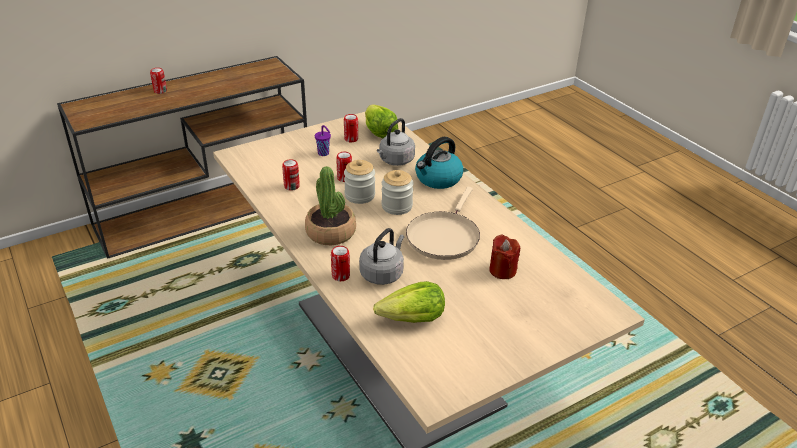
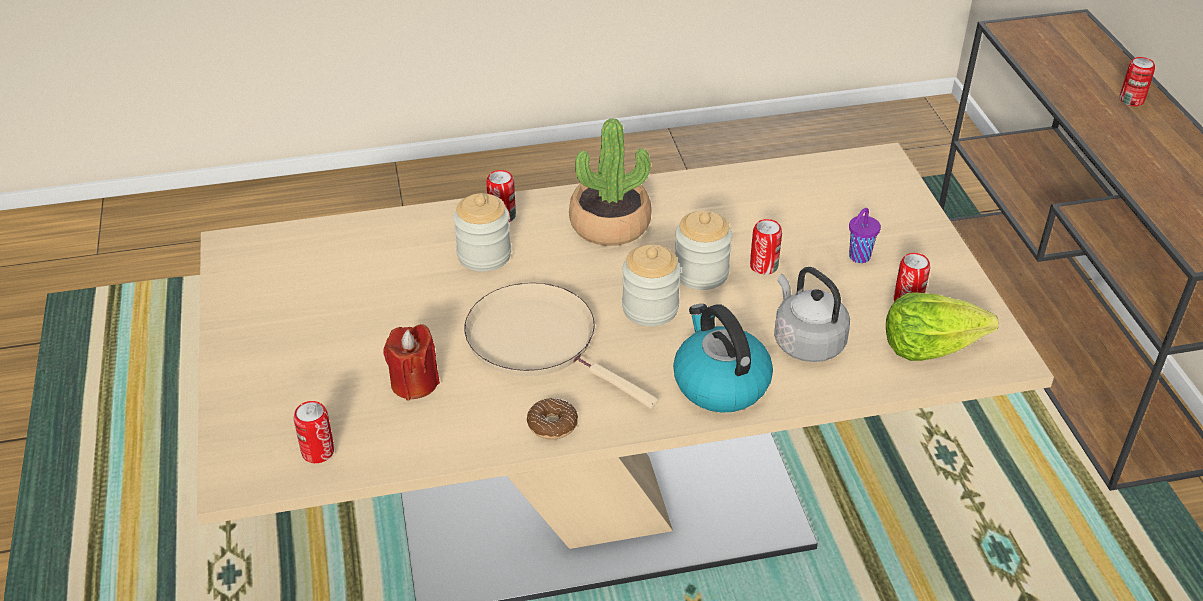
camera: 110 degrees right, 5 degrees up
can [282,159,300,191] -> can moved to [294,401,334,463]
grey kettle [359,228,404,285] -> jar [453,193,511,272]
lettuce [373,281,445,323] -> none
none -> donut [527,398,578,440]

